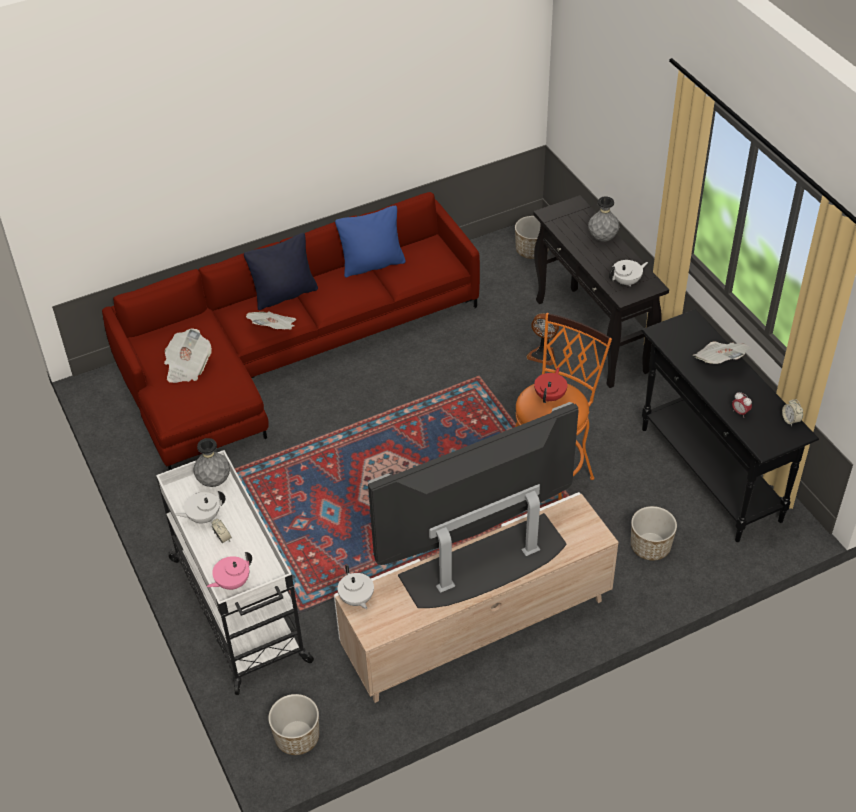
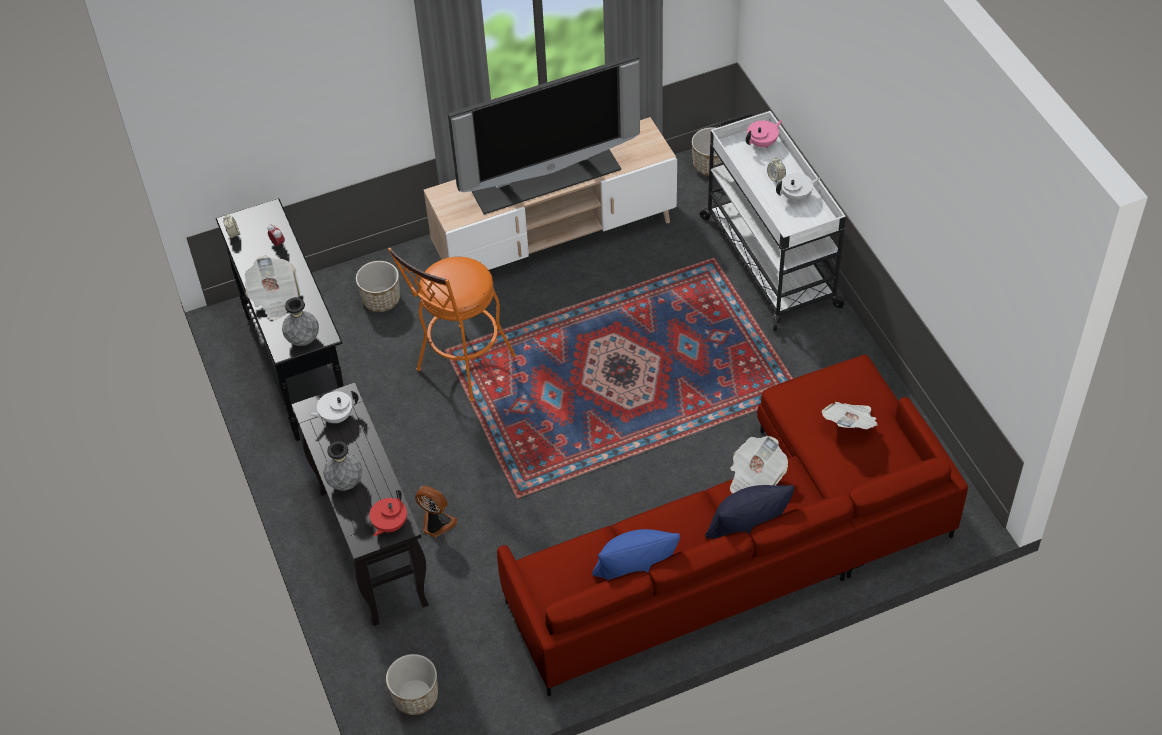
camera: 175 degrees left, 5 degrees up
grey vase [193,438,230,487] -> grey vase moved to [282,297,319,346]
white teapot [338,565,374,609] -> none
red teapot [534,367,567,403] -> red teapot moved to [369,490,407,536]

